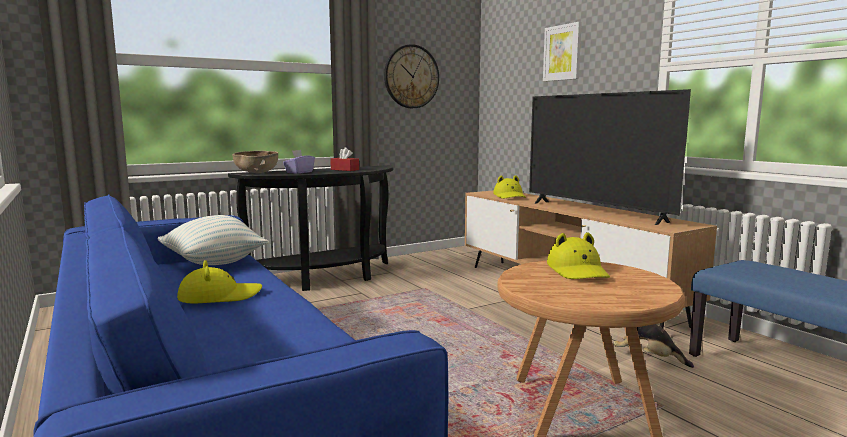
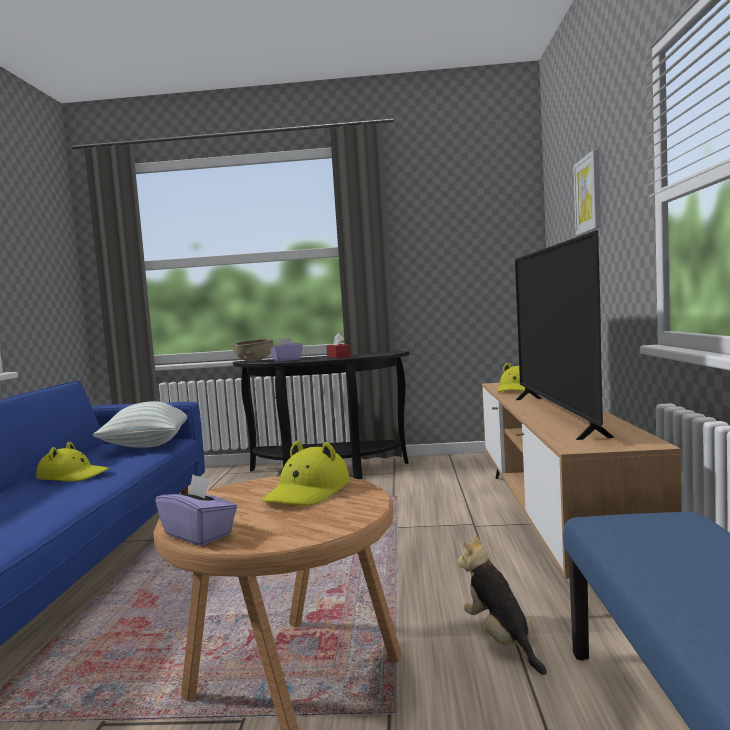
camera: 35 degrees right, 5 degrees down
wall clock [384,44,439,108] -> none
none -> purple tissue box [155,474,237,546]

